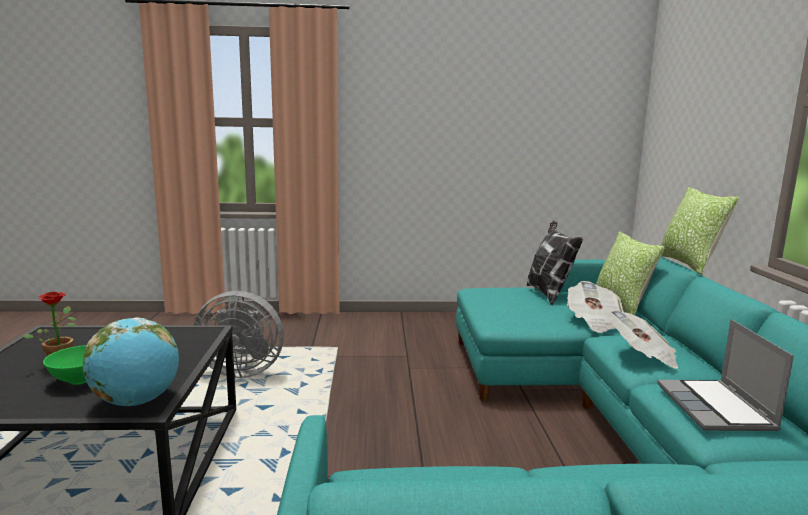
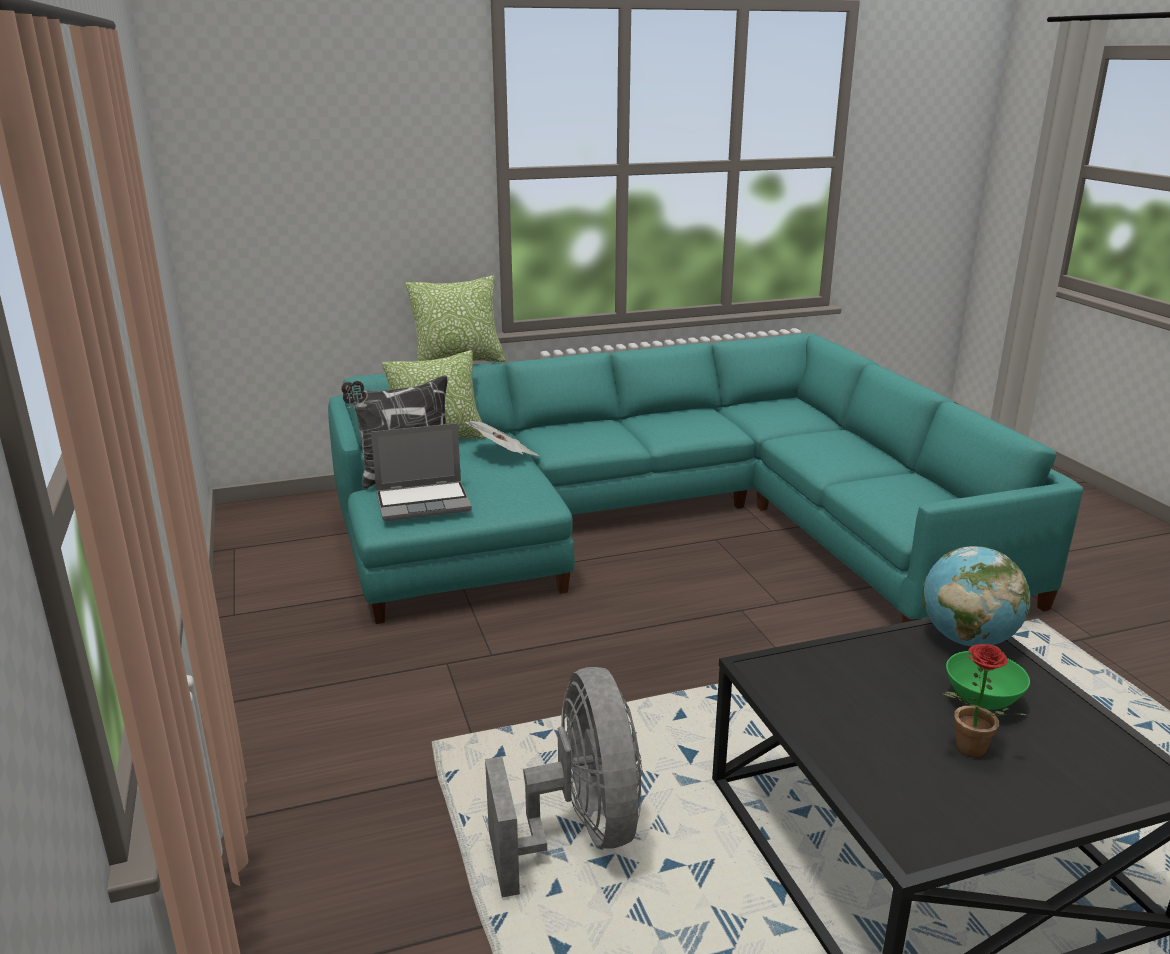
camera: 105 degrees left, 10 degrees up
newspaper [610,309,678,369] -> none
laptop [657,319,794,431] -> laptop moved to [371,423,472,521]

